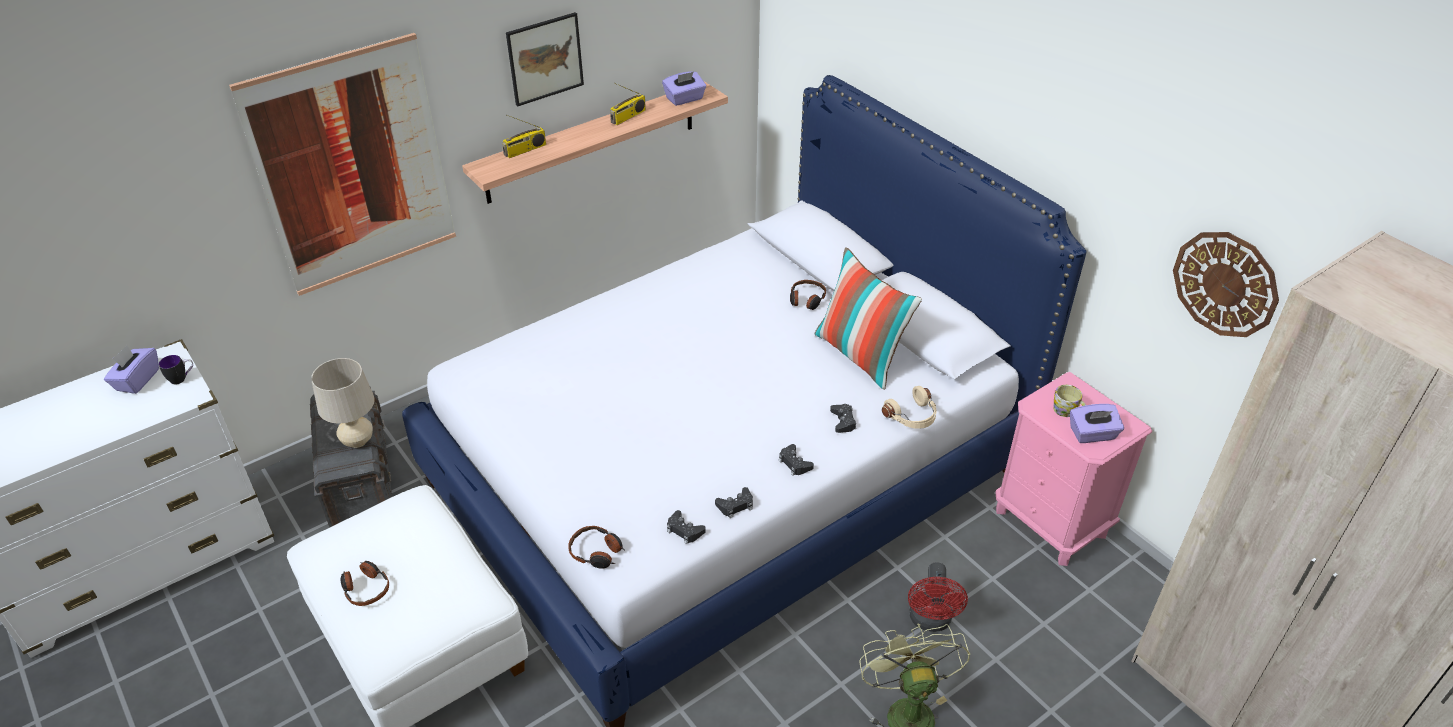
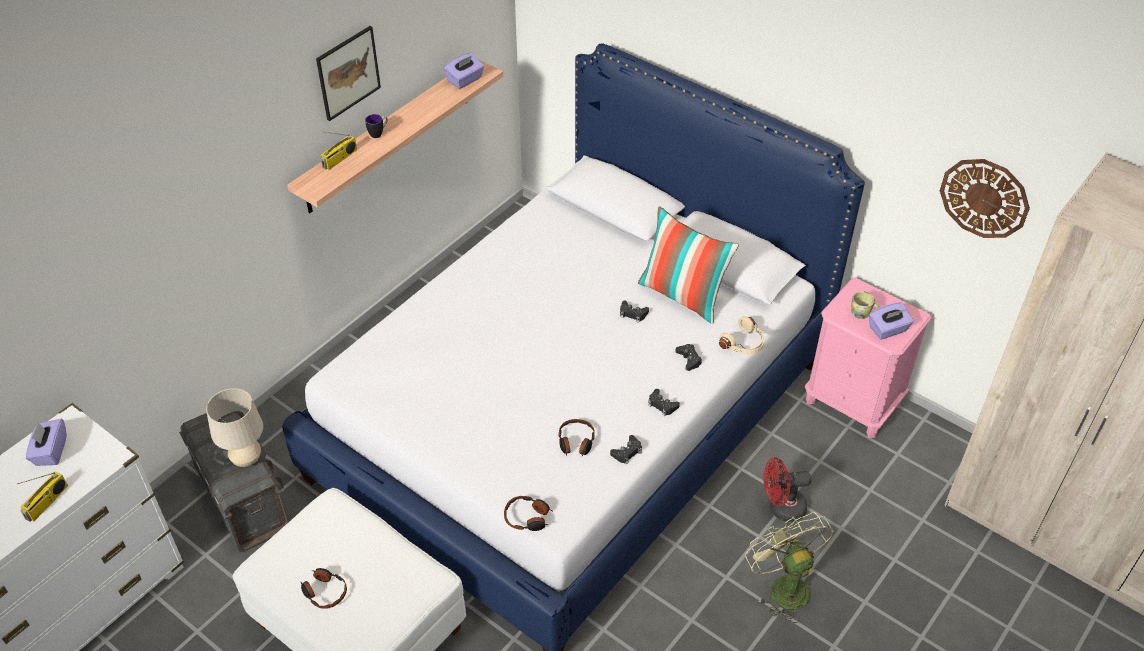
camera: 15 degrees left, 5 degrees up
mug [159,355,193,385] -> mug moved to [365,114,388,138]
picture [229,33,456,296] -> none
radio [610,83,646,125] -> radio moved to [17,472,68,522]
black game controller [667,510,706,544] -> black game controller moved to [620,300,649,323]
headphones [790,280,826,310] -> headphones moved to [559,419,595,456]
red fan [908,562,968,632] -> red fan turned 90 degrees clockwise [763,457,811,522]

